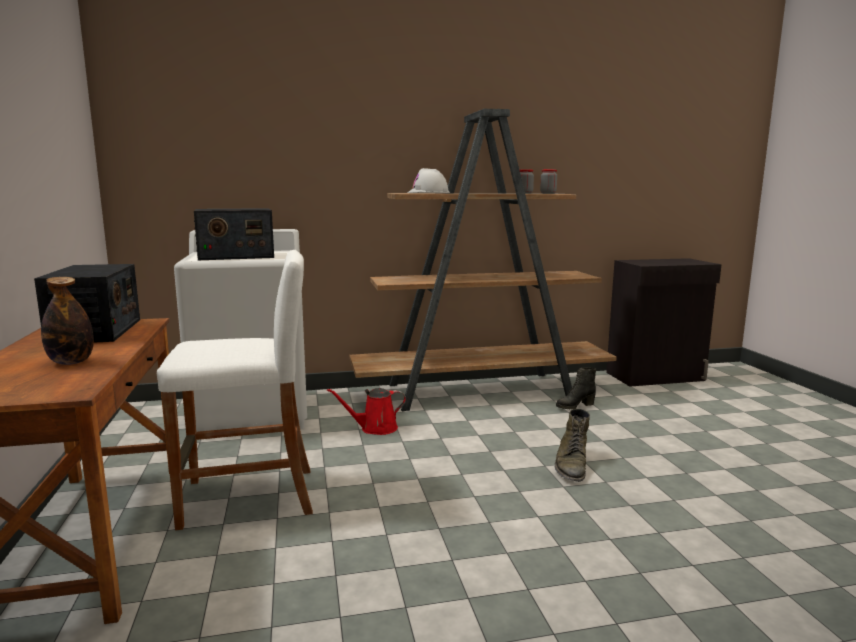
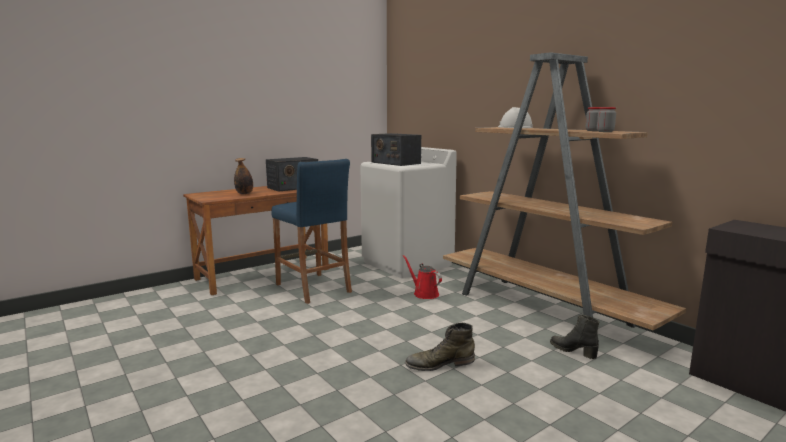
camera: 65 degrees right, 0 degrees up
white stool [157,250,313,531] -> blue stool [271,159,352,304]

